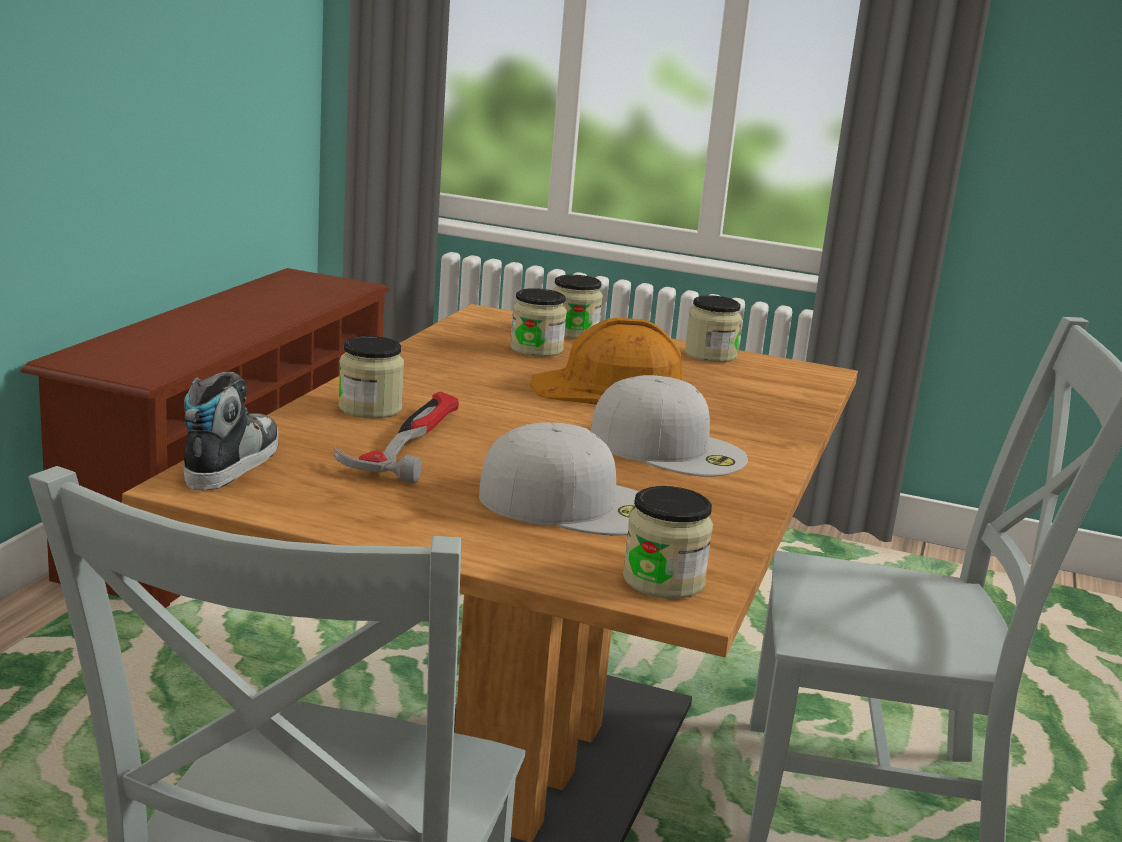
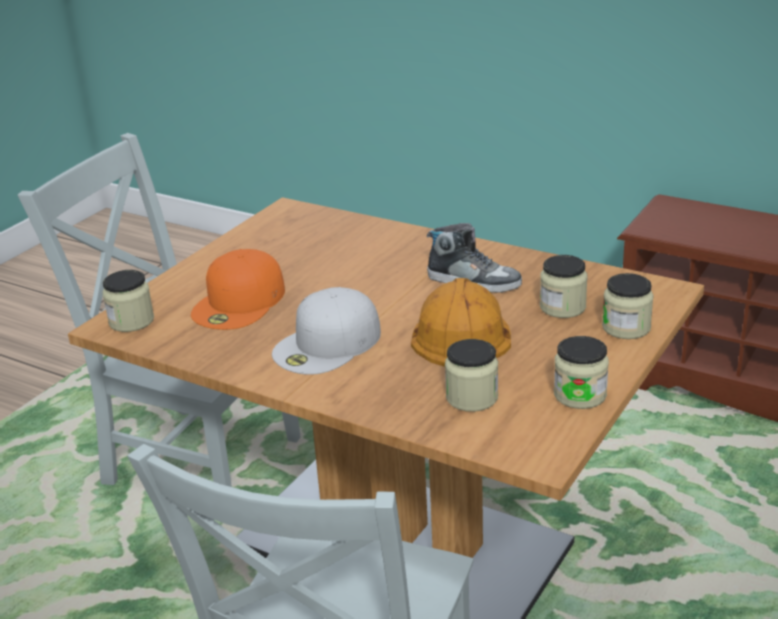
camera: 105 degrees right, 10 degrees up
shoe [183,372,278,490] -> shoe moved to [427,223,522,293]
hammer [333,392,459,483] -> none
jar [338,336,404,419] -> jar moved to [445,339,498,412]
white cap [479,423,639,536] -> orange cap [191,249,285,330]

